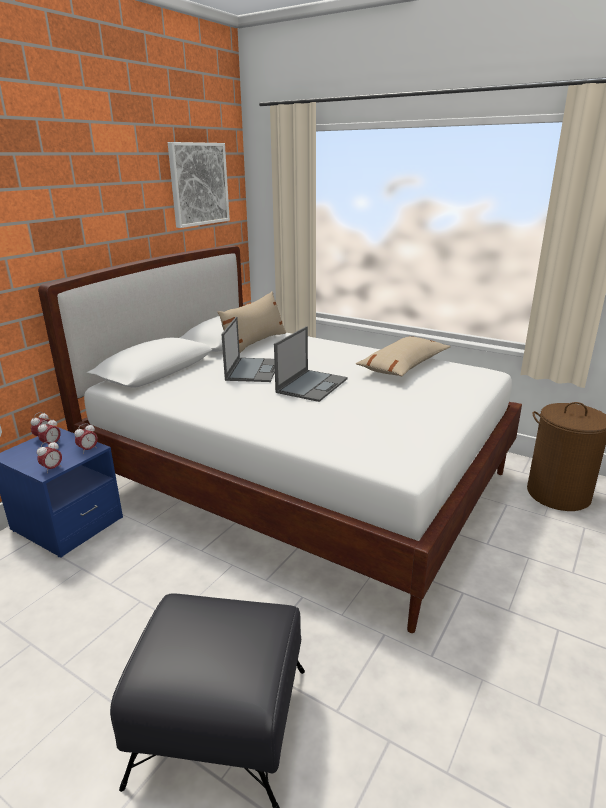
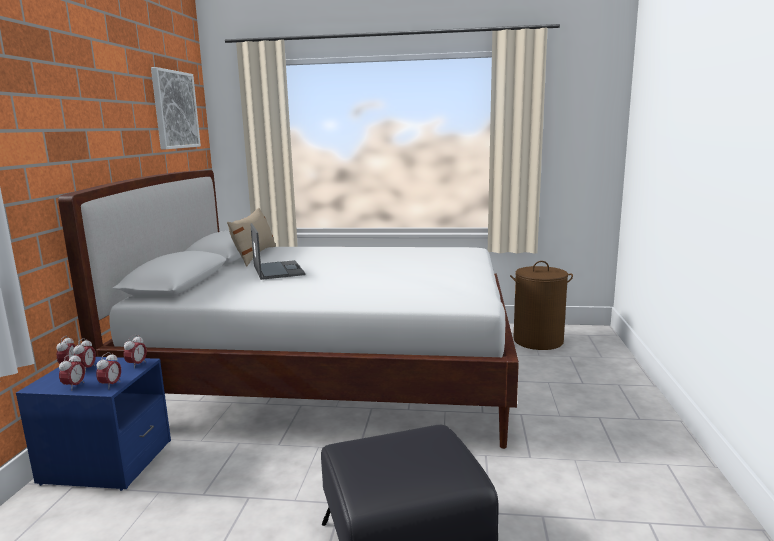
camera: 25 degrees left, 10 degrees down
laptop [274,326,348,402] -> none
beige pillow [356,336,451,376] -> none
none -> alarm clock [59,353,85,388]

